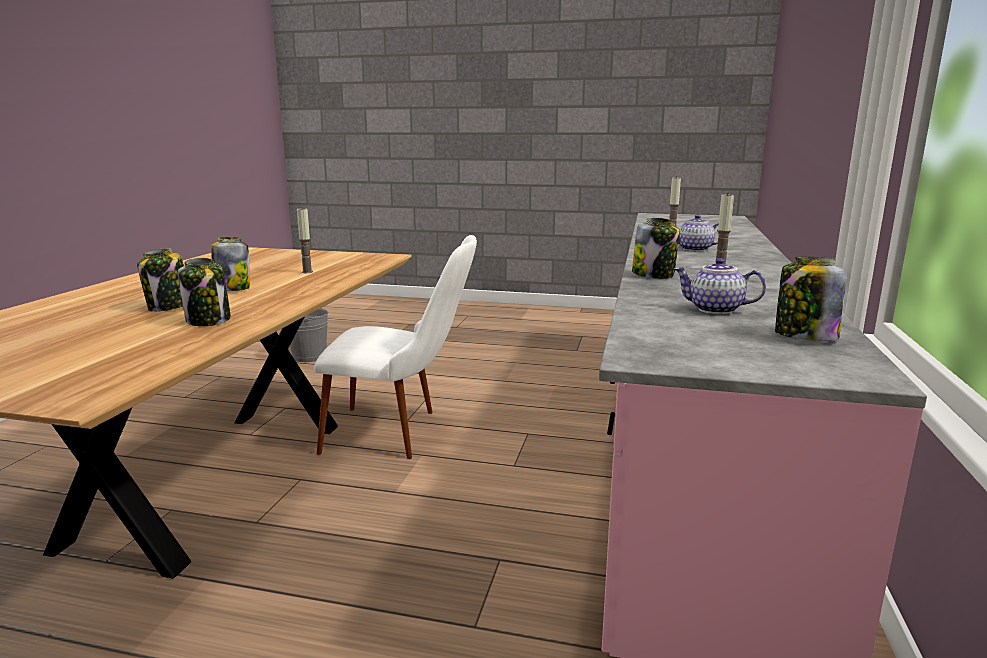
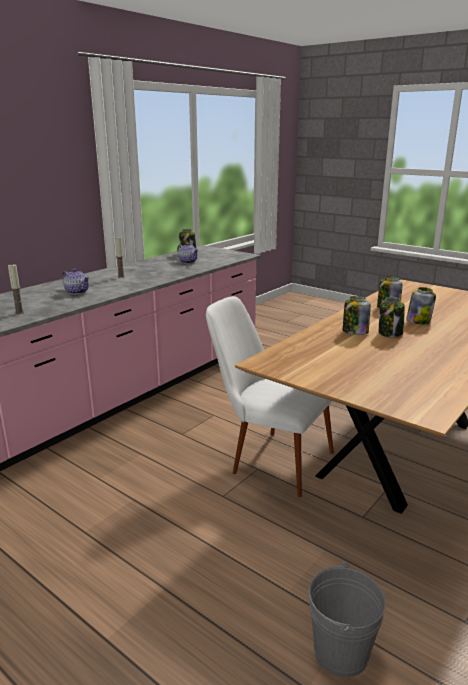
camera: 155 degrees left, 5 degrees up
candle [297,208,313,273] -> none
jar [632,218,680,279] -> jar moved to [343,296,371,335]

